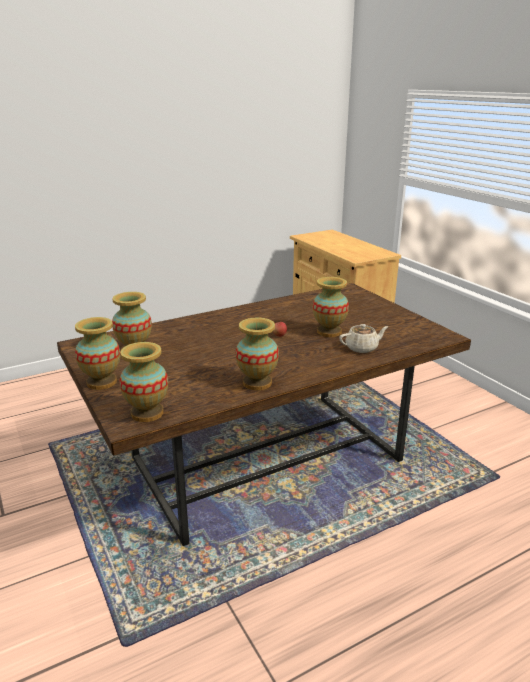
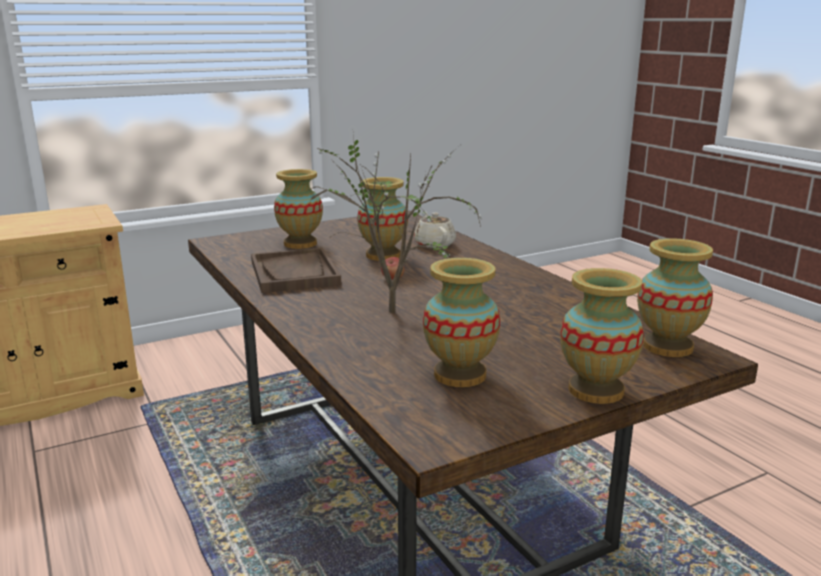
camera: 90 degrees left, 5 degrees down
vase [235,318,279,390] -> vase moved to [274,169,323,249]
none -> brown tray [251,247,341,293]
none -> potted plant [305,135,481,313]

